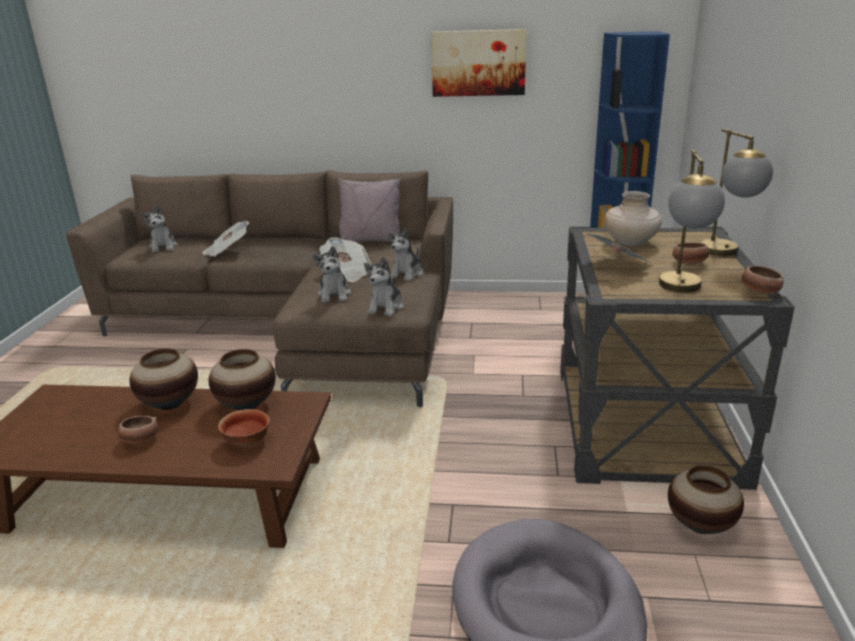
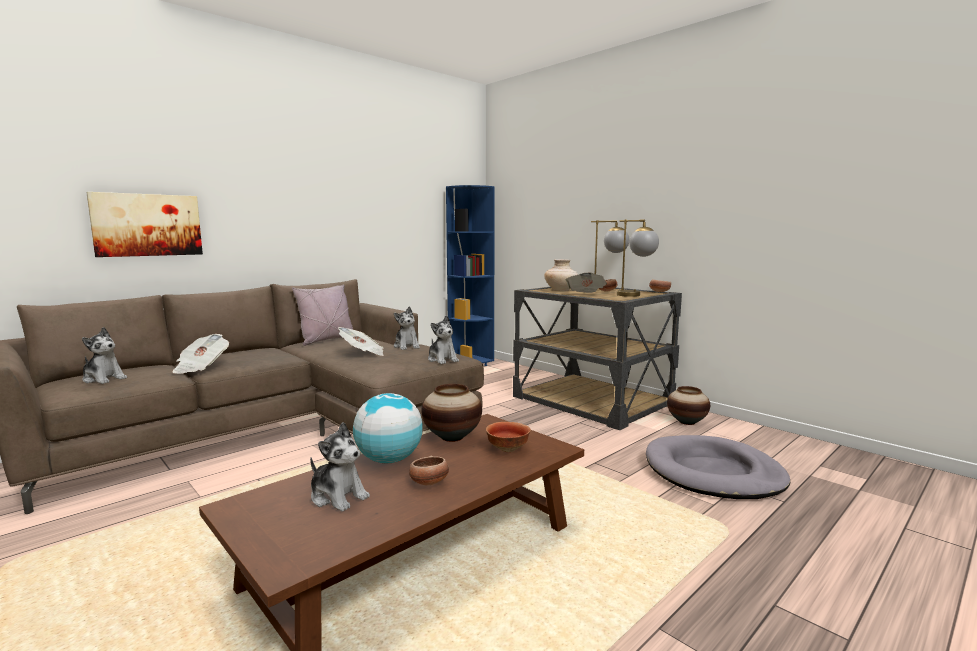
camera: 50 degrees left, 15 degrees down
vase [129,348,198,410] -> globe [353,393,423,463]
plush toy [312,246,351,303] -> plush toy moved to [310,422,370,512]
picture [431,29,527,97] -> picture moved to [86,192,203,257]

